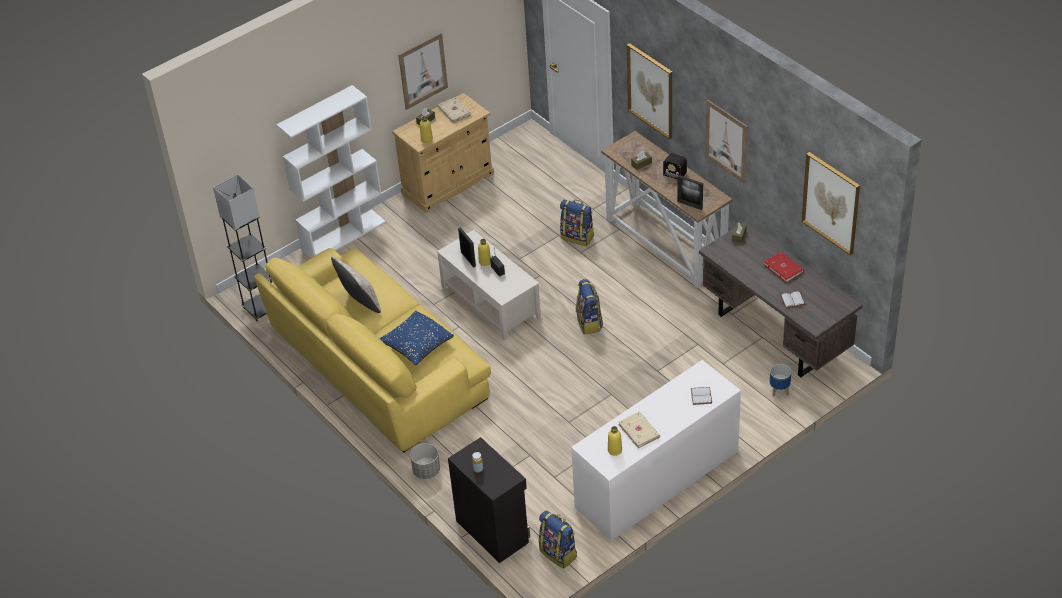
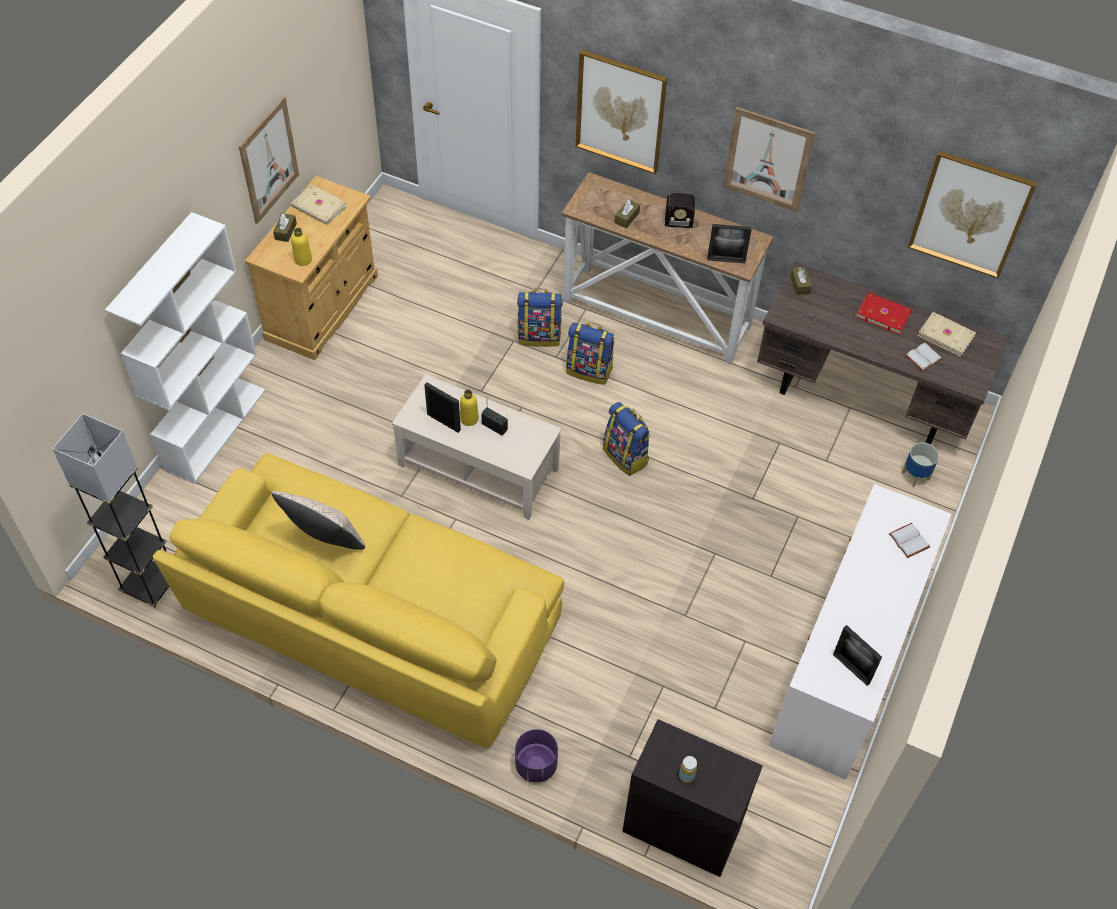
camera: 30 degrees left, 10 degrees up
blue pillow [379,311,454,366] -> none
grey planter [410,443,440,479] -> purple planter [515,729,558,783]
backpack [539,511,577,569] -> backpack moved to [566,322,615,385]
yellow bottle [608,426,622,456] -> picture frame [833,625,882,686]
beige book [618,411,660,448] -> beige book moved to [917,312,976,357]

